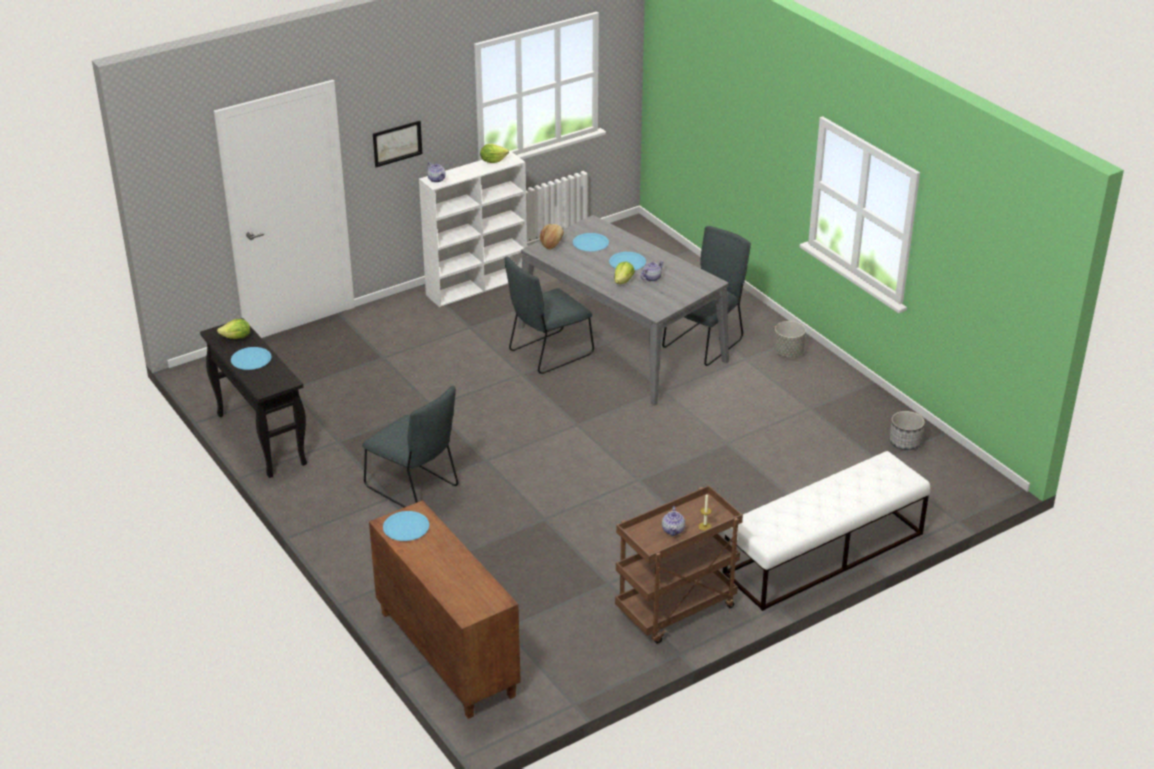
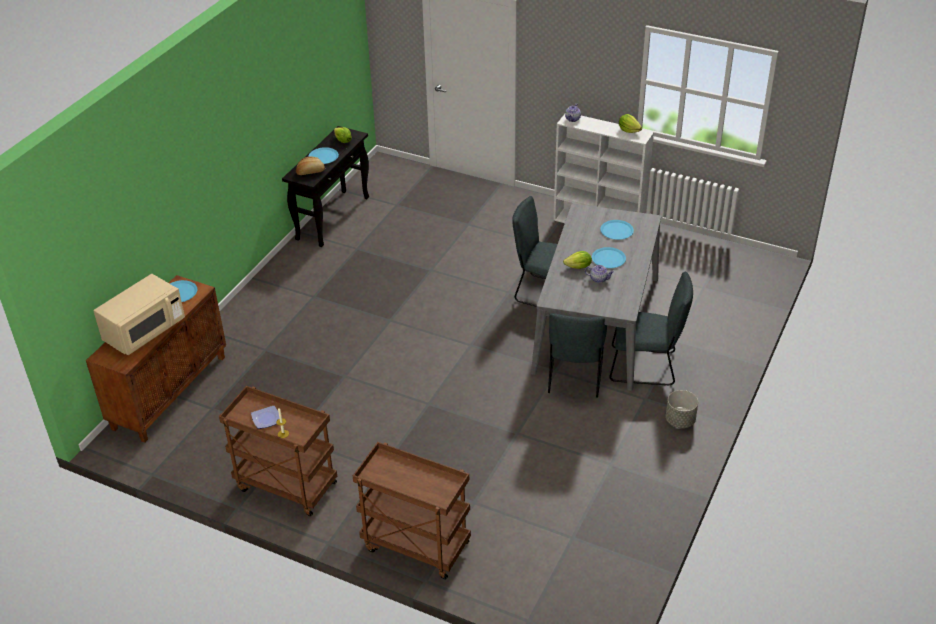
camera: 60 degrees right, 5 degrees up
grey chair [362,386,458,507] -> grey chair moved to [548,313,607,398]
picture [373,121,422,167] -> none
bread [540,224,564,249] -> bread moved to [296,156,325,175]
teapot [662,506,685,536] -> plate [251,406,279,429]
white bench [723,451,931,611] -> brown cart [353,442,471,580]
planter [890,411,925,450] -> none
none -> beige microwave [93,274,185,355]

